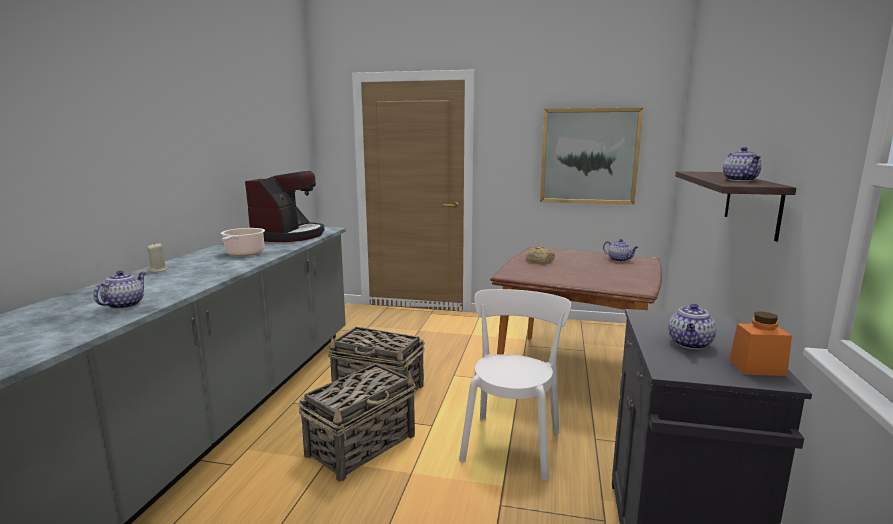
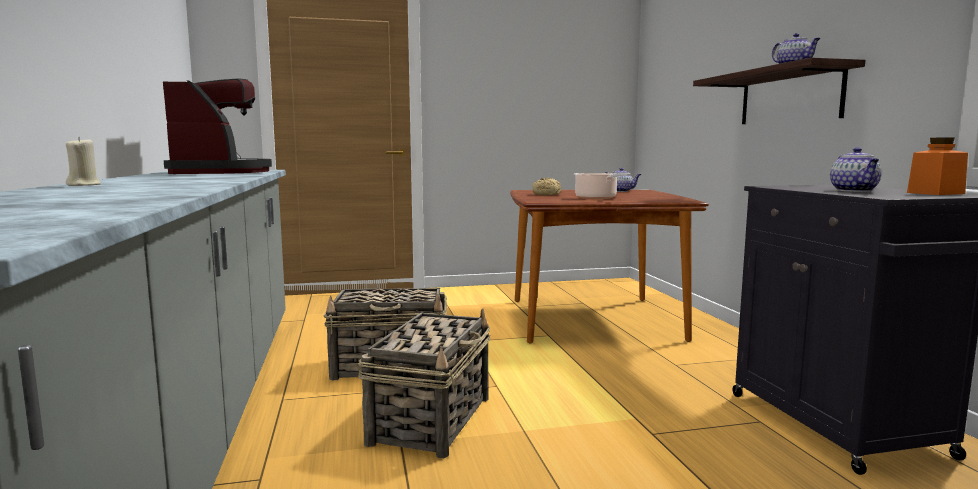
camera: 25 degrees left, 5 degrees down
teapot [94,271,145,309] -> none
cooking pot [221,228,265,256] -> cooking pot moved to [574,173,631,199]
white chair [459,289,571,480] -> none
picture [540,108,643,205] -> none

